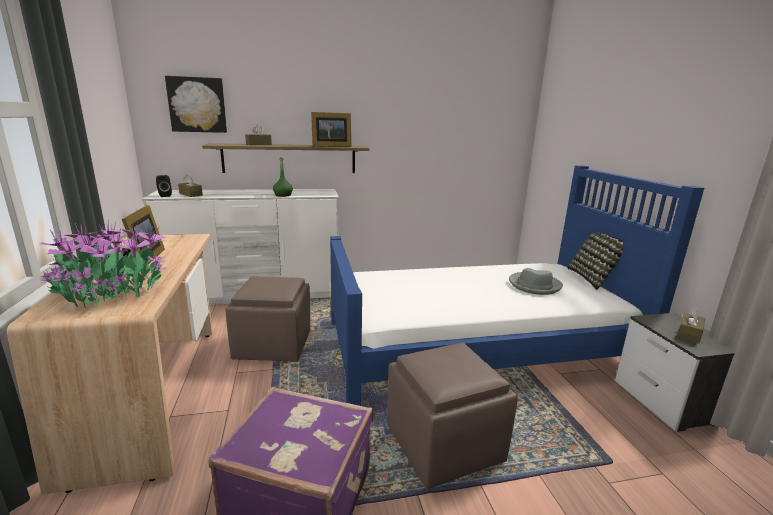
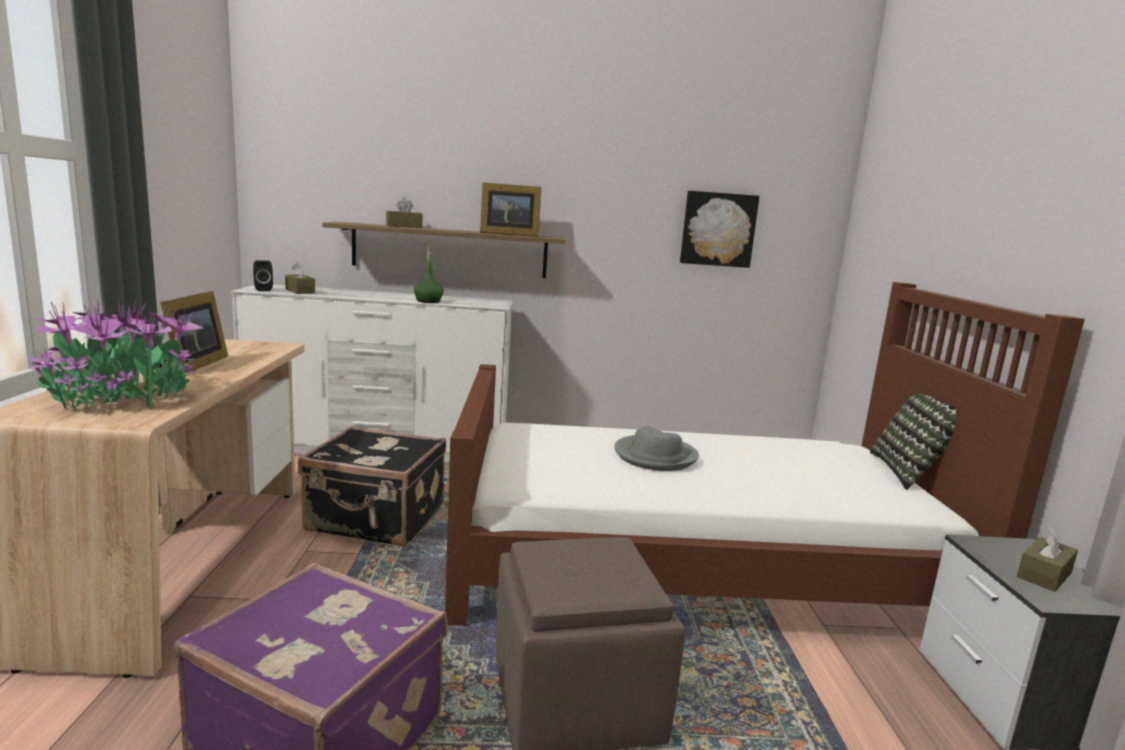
camera: 10 degrees right, 5 degrees down
picture [165,76,227,133] -> picture moved to [680,191,760,268]
brown ottoman [226,276,311,362] -> black suitcase [298,426,446,547]
blue bed [330,165,704,406] -> brown bed [445,282,1085,626]
grey hat [509,268,563,295] -> grey hat moved to [614,426,699,471]

